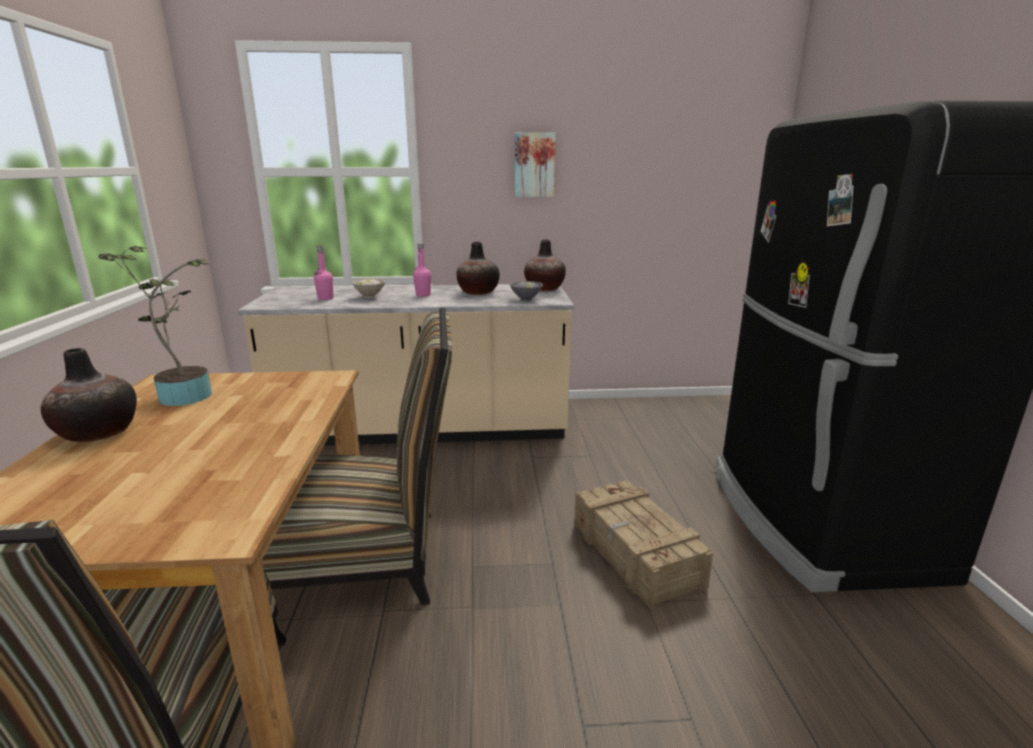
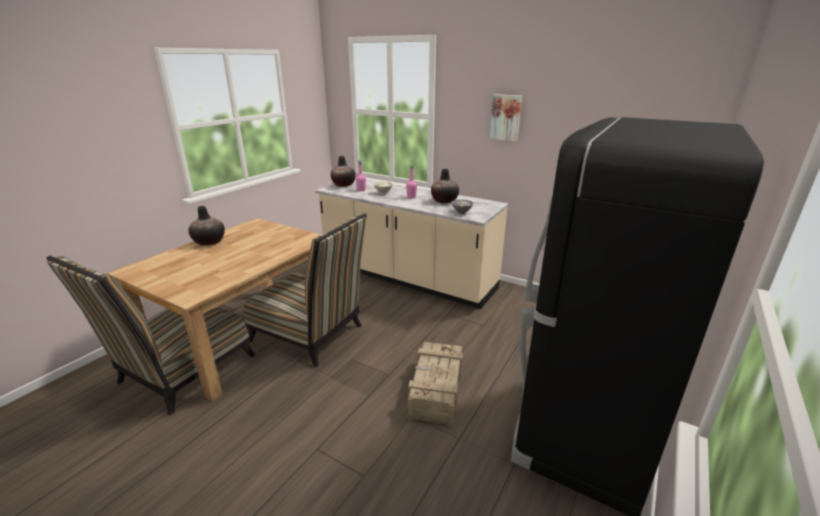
camera: 35 degrees right, 5 degrees up
potted plant [98,246,212,406] -> none
vase [524,239,566,291] -> vase moved to [331,156,356,187]

